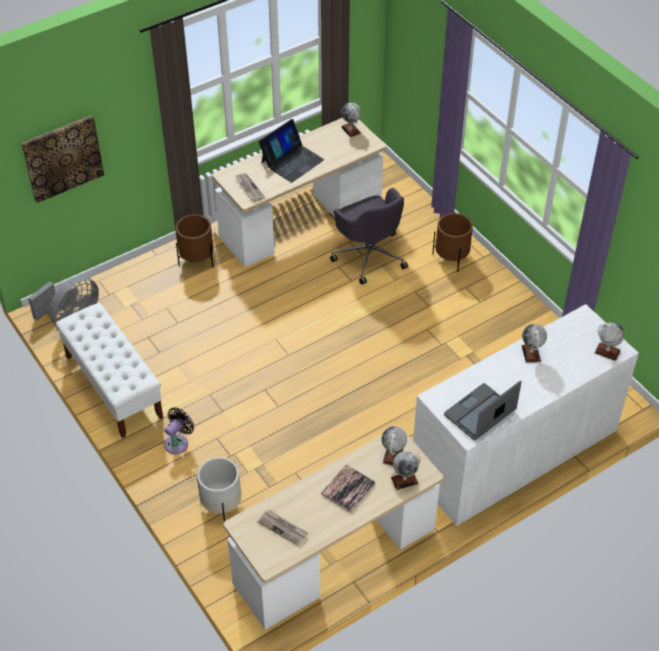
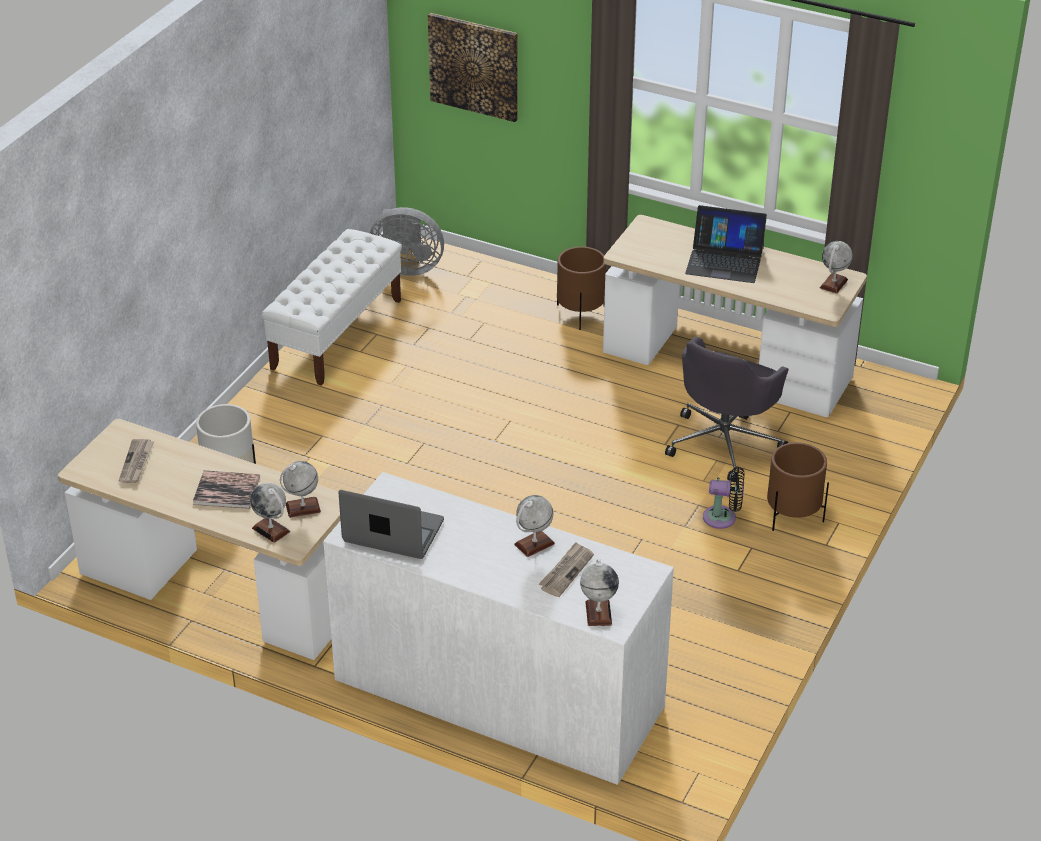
camera: 60 degrees right, 10 degrees down
black fan [164,407,194,454] -> black fan moved to [703,467,744,529]
newspaper [235,173,265,201] -> newspaper moved to [539,542,594,597]

